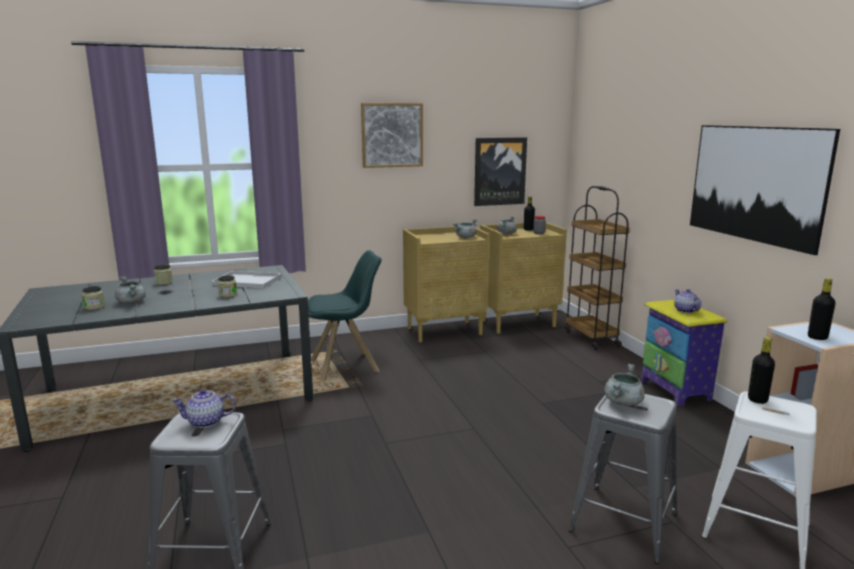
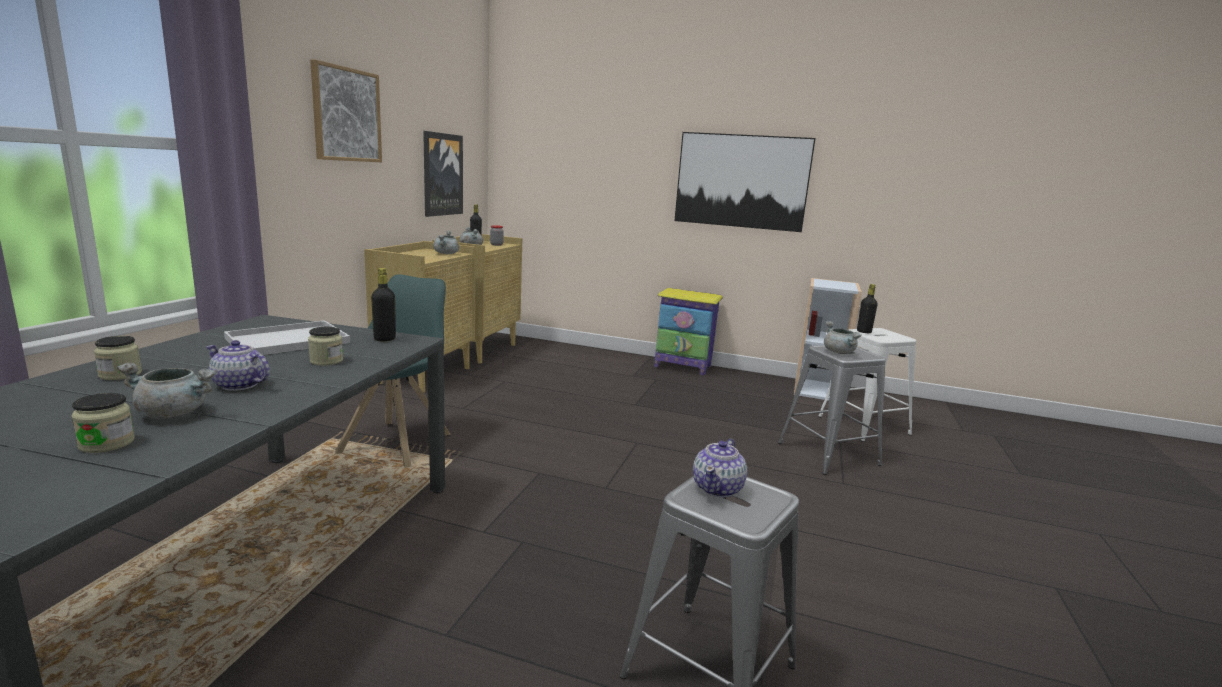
camera: 55 degrees left, 0 degrees up
brown cart [565,186,630,350] -> none
teapot [674,289,701,313] -> teapot moved to [206,340,270,391]
black bottle [808,278,836,340] -> black bottle moved to [371,268,396,341]

